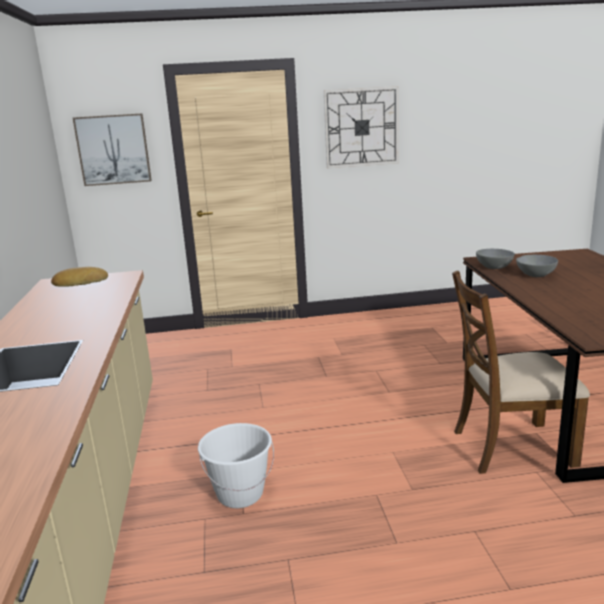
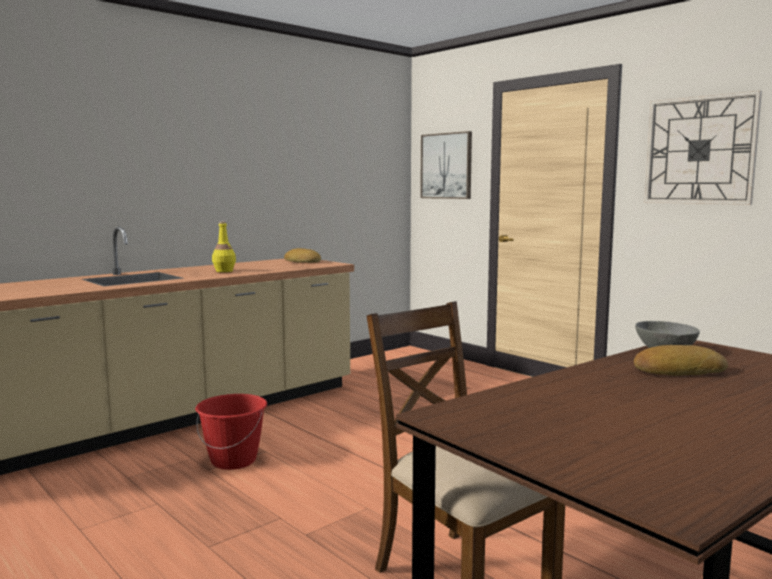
camera: 55 degrees right, 10 degrees down
white bucket [198,423,274,508] -> red bucket [195,394,267,470]
grey bowl [516,255,558,277] -> bread [634,345,728,376]
none -> yellow bottle [212,222,236,272]

